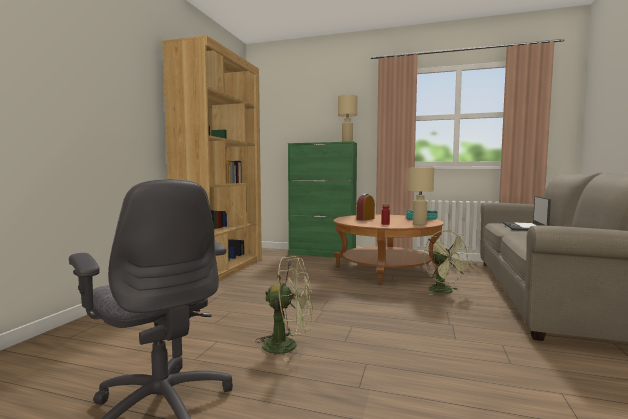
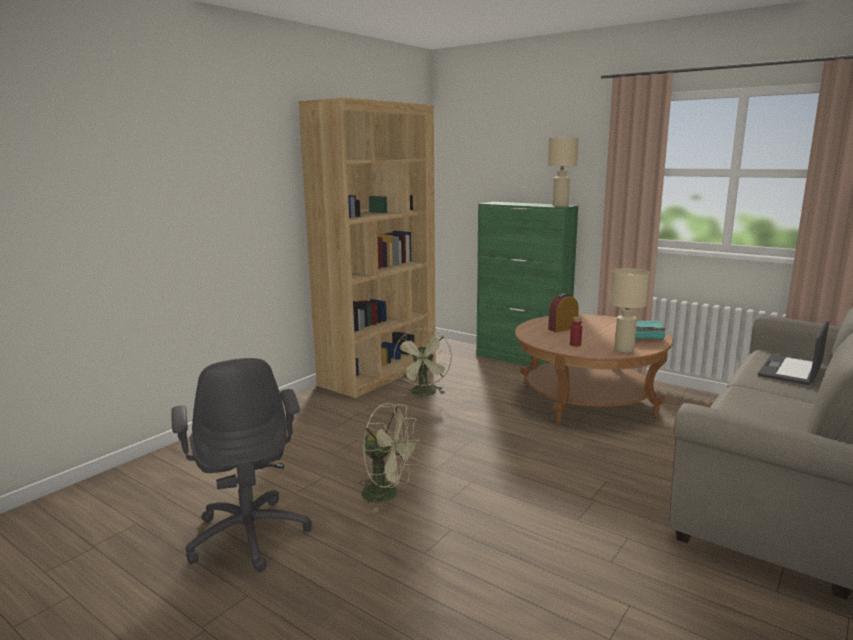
camera: 20 degrees right, 10 degrees up
green fan [424,230,474,295] -> green fan moved to [394,328,452,396]

